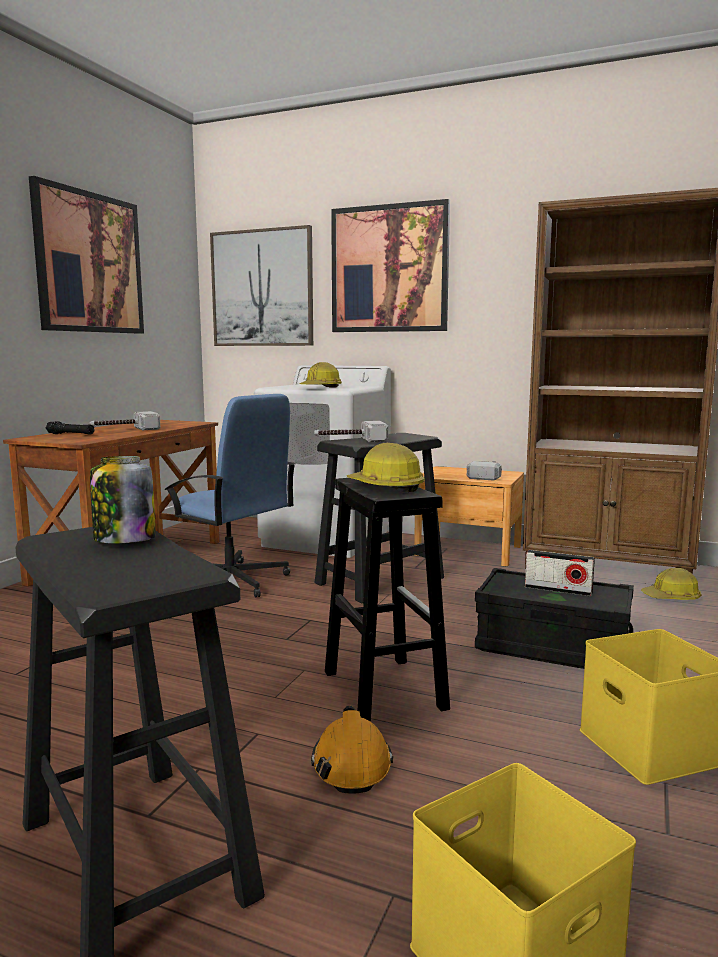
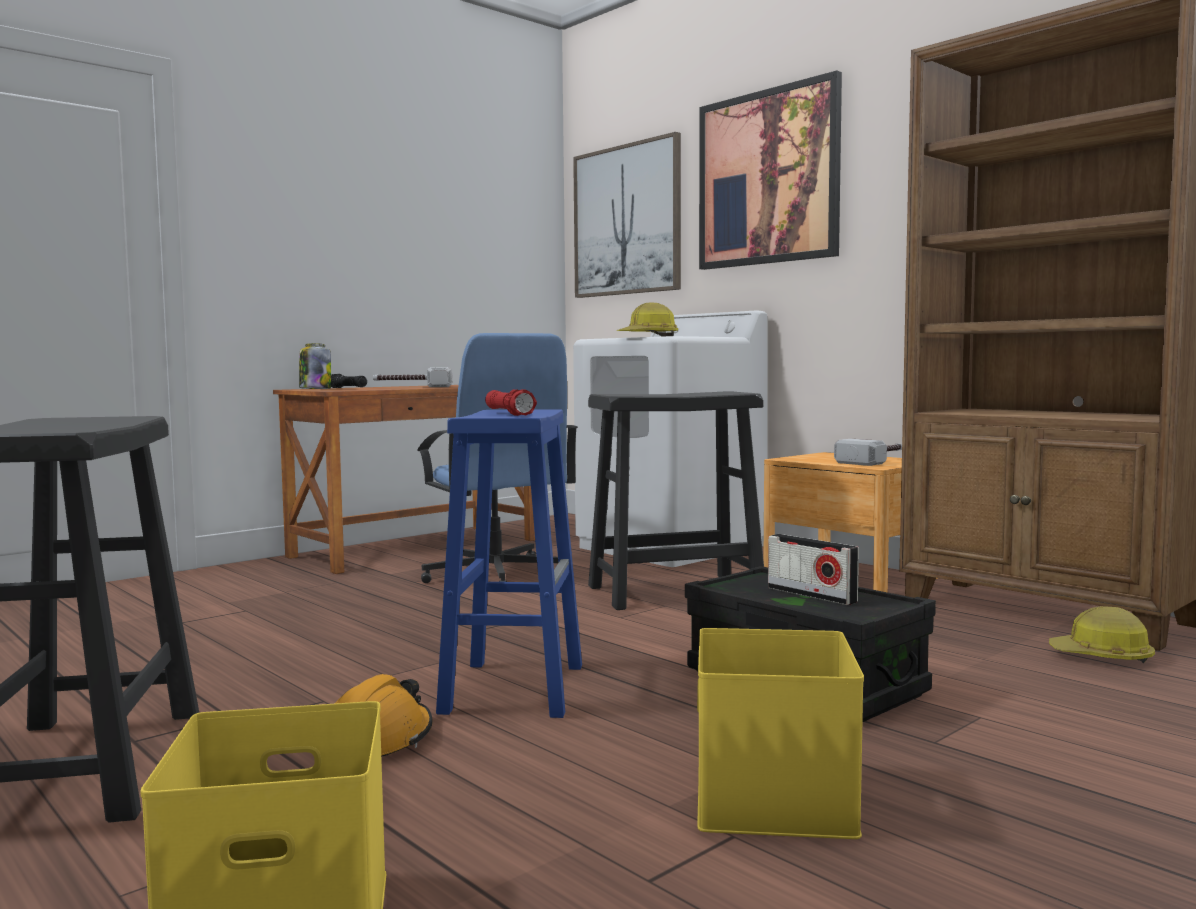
camera: 25 degrees right, 5 degrees down
picture [29,176,144,334] -> none
jar [90,456,156,543] -> jar moved to [299,343,331,389]
hammer [314,421,388,442] -> none
black stool [325,478,450,722] -> blue stool [436,410,582,718]
hard hat [347,443,425,492] -> red flashlight [485,389,537,416]

